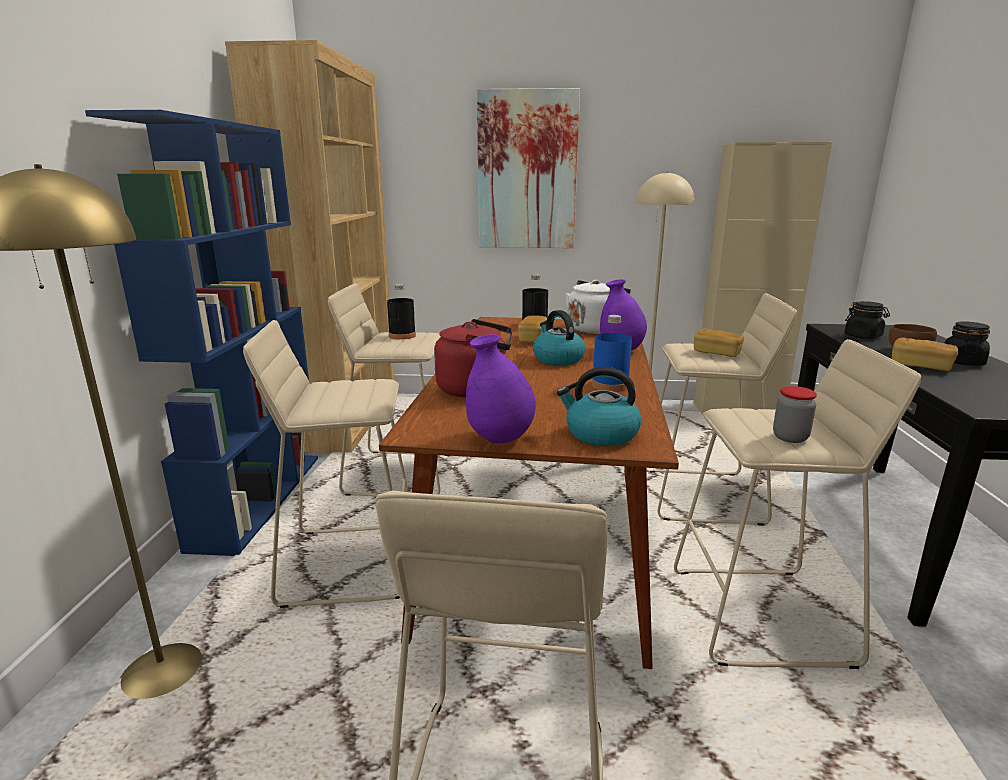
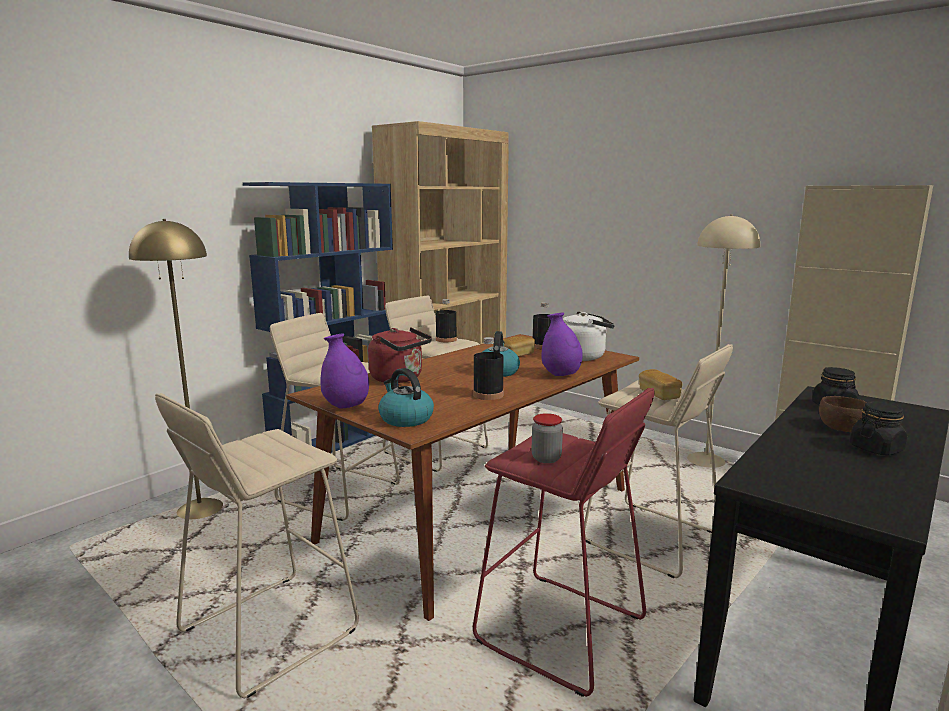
camera: 35 degrees right, 5 degrees down
picture [477,88,580,248] -> none
blue bottle [592,315,632,392] -> black bottle [473,337,504,400]
beige stool [674,339,921,669] -> red stool [473,388,655,697]
bread [892,337,958,371] -> none

